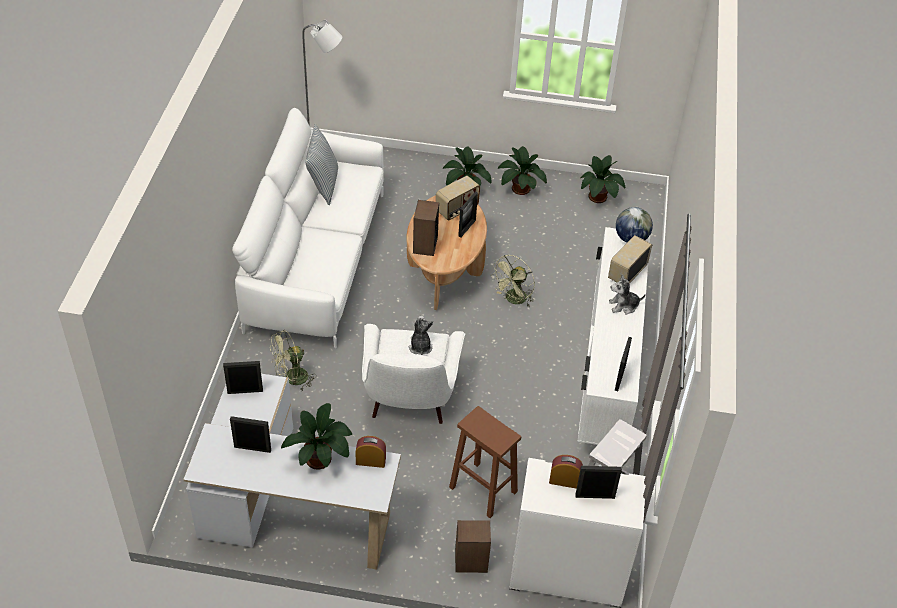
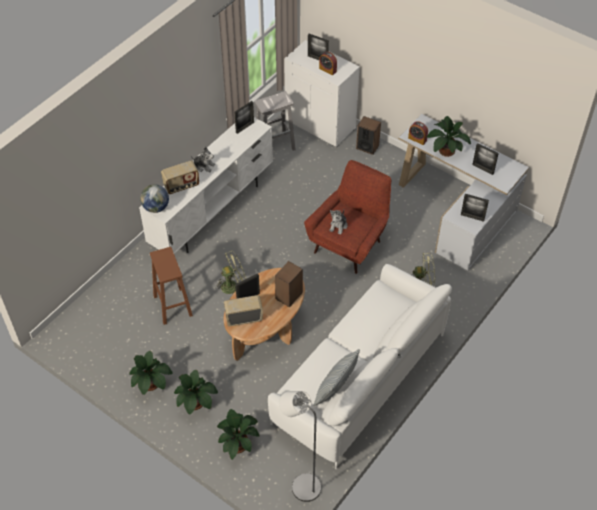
camera: 150 degrees left, 5 degrees up
white armchair [362,324,465,424] -> red armchair [304,160,391,274]
brown stool [449,406,521,518] -> brown stool moved to [150,247,193,325]
potted plant [580,155,625,203] -> potted plant moved to [217,409,259,460]

